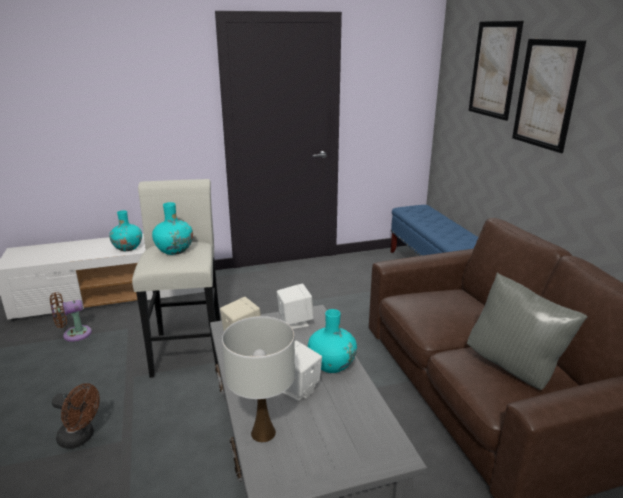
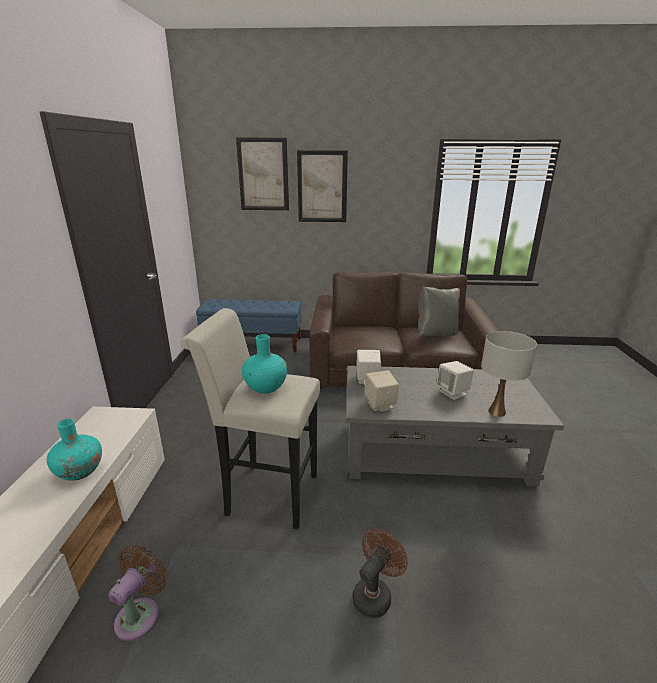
camera: 70 degrees left, 0 degrees up
brown fan [50,292,92,342] -> brown fan turned 150 degrees counterclockwise [109,545,167,641]
turquoise vase [308,309,357,373] -> none

